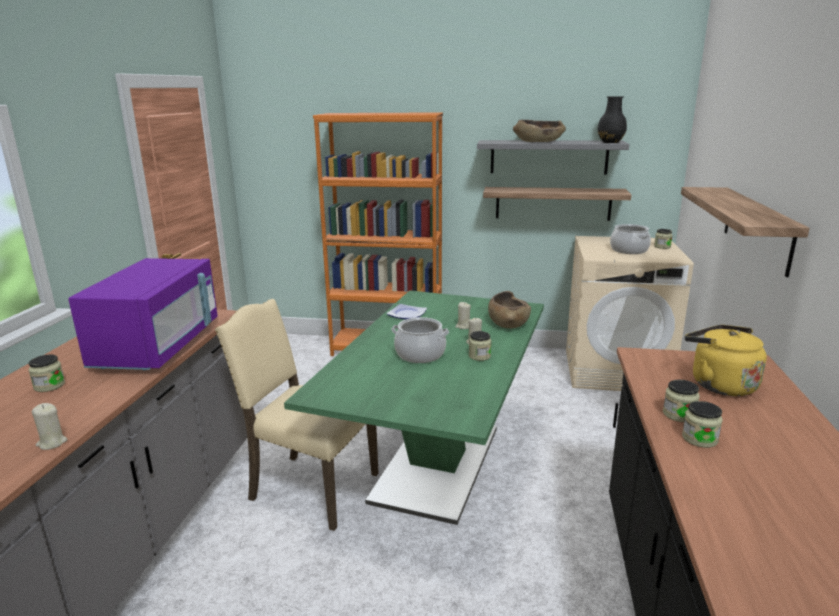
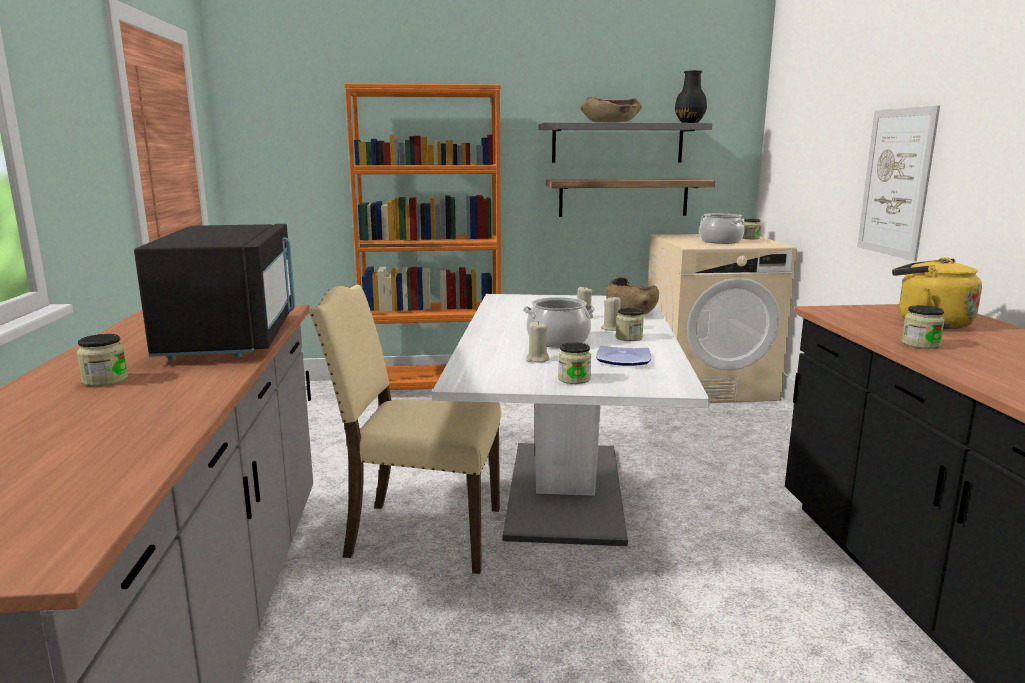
camera: 15 degrees left, 5 degrees down
beige candle [32,403,67,450] -> beige candle moved to [526,321,549,363]
purple microwave [68,258,218,371] -> black microwave [134,224,295,361]
green dining table [284,290,544,525] -> white dining table [432,294,710,546]
plate [386,304,427,319] -> plate moved to [596,345,651,366]
shelf [681,187,810,277] -> picture [857,105,940,261]
jar [682,401,723,448] -> jar moved to [558,342,591,384]

